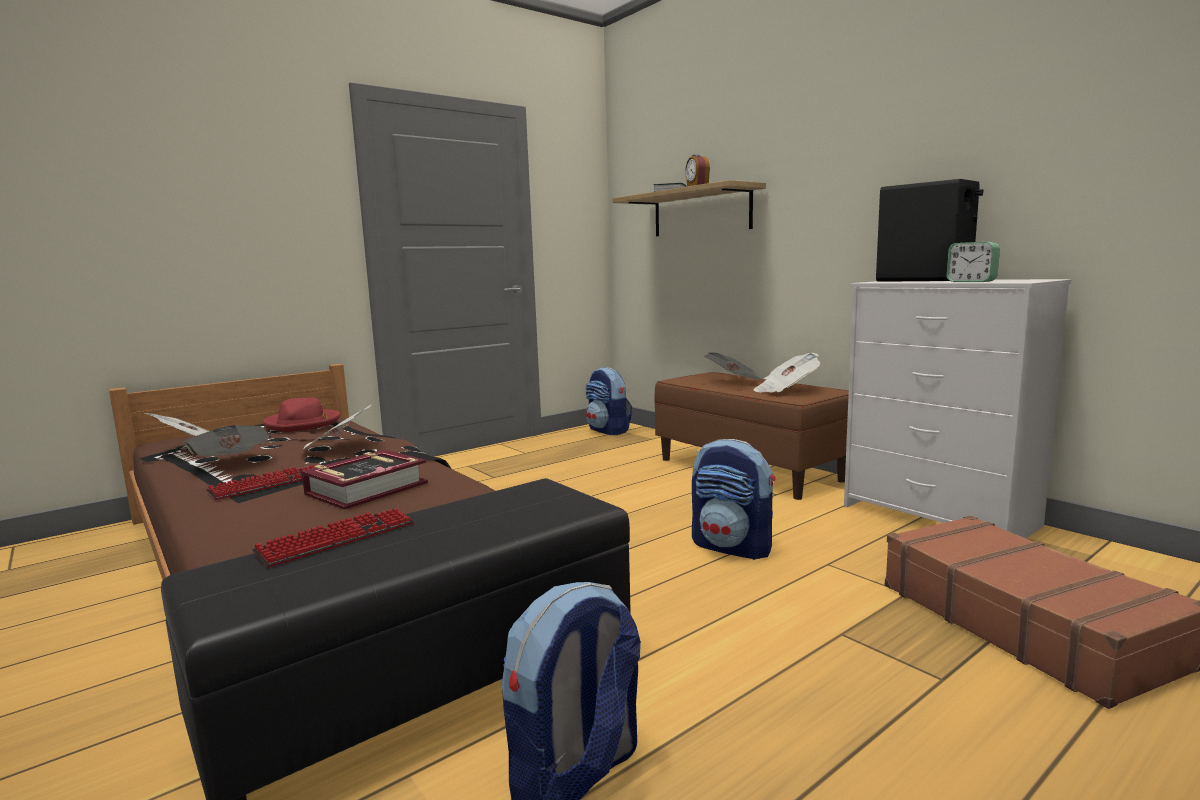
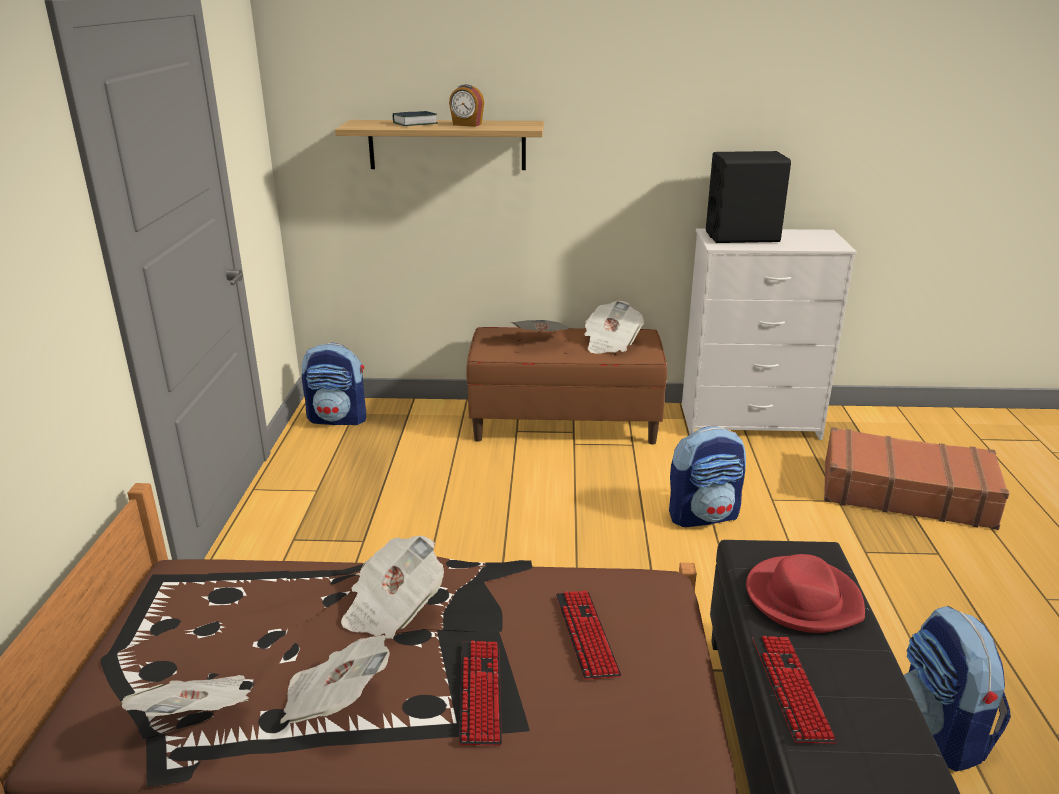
camera: 50 degrees left, 15 degrees up
red hat [263,397,340,432] -> red hat moved to [746,554,865,633]
book [301,449,428,510] -> keyboard [556,591,622,680]
alarm clock [946,242,1000,282] -> none

